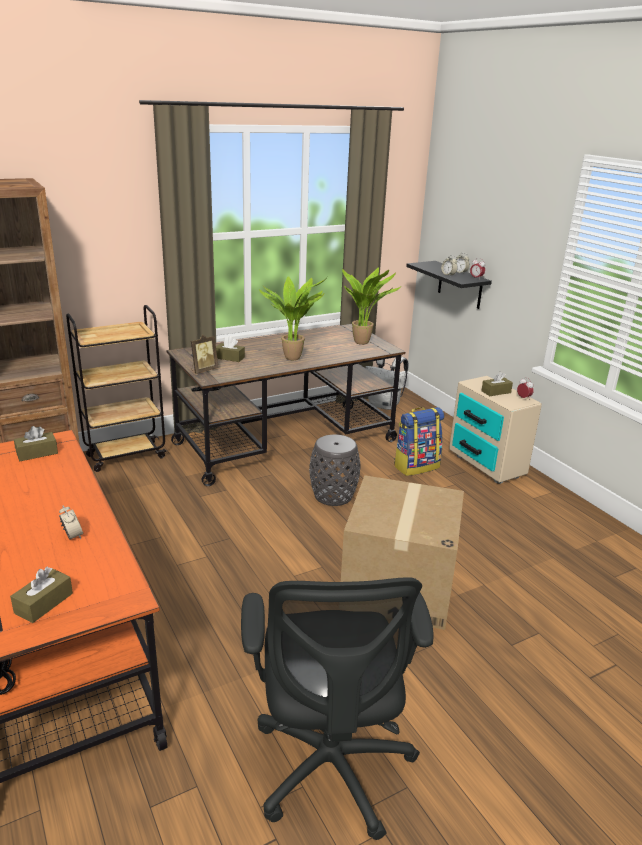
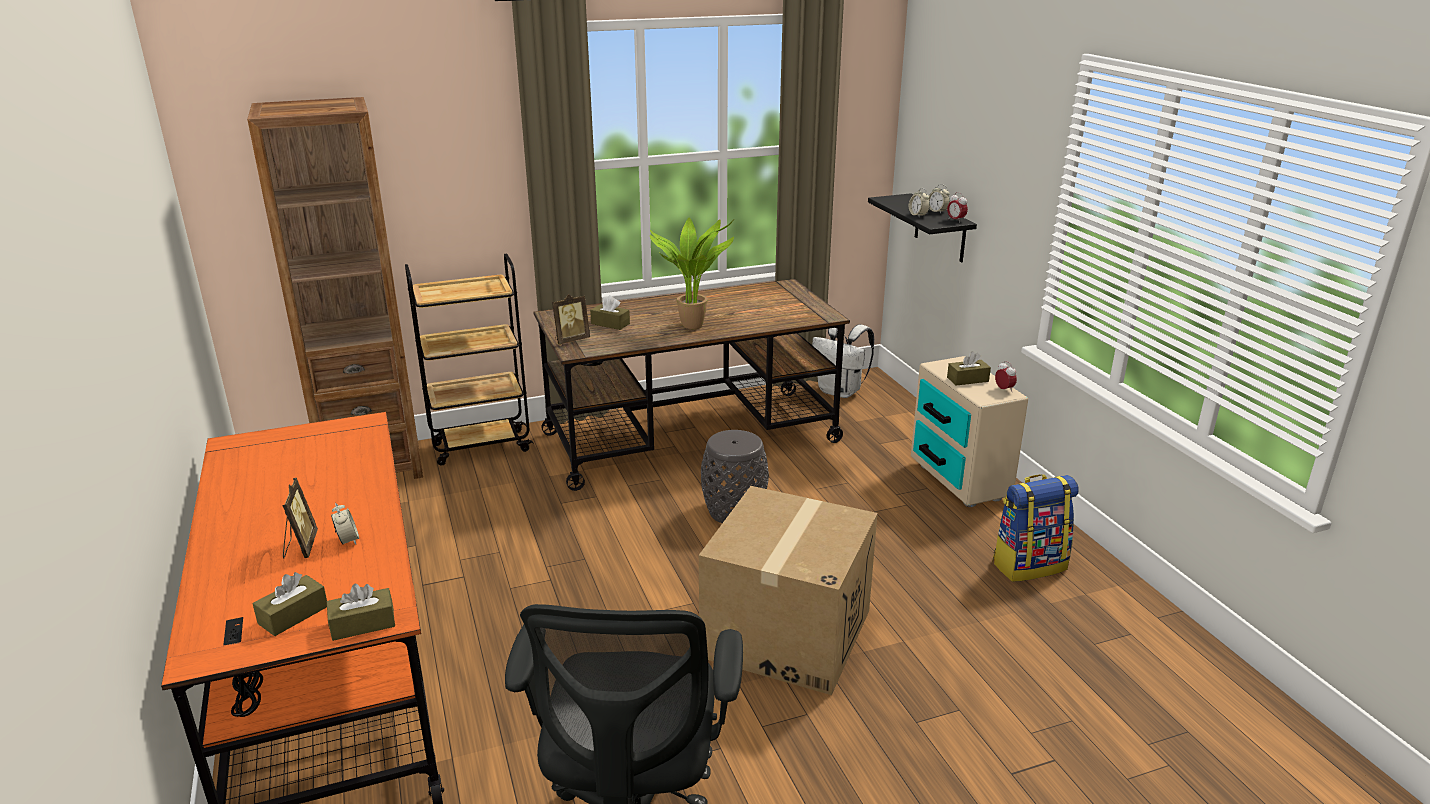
camera: 10 degrees right, 0 degrees up
brown tissue box [14,426,58,461] -> brown tissue box moved to [327,584,395,641]
potted plant [342,268,401,345] -> none
backpack [394,407,444,476] -> backpack moved to [992,474,1079,582]
none -> picture frame [282,478,318,558]

